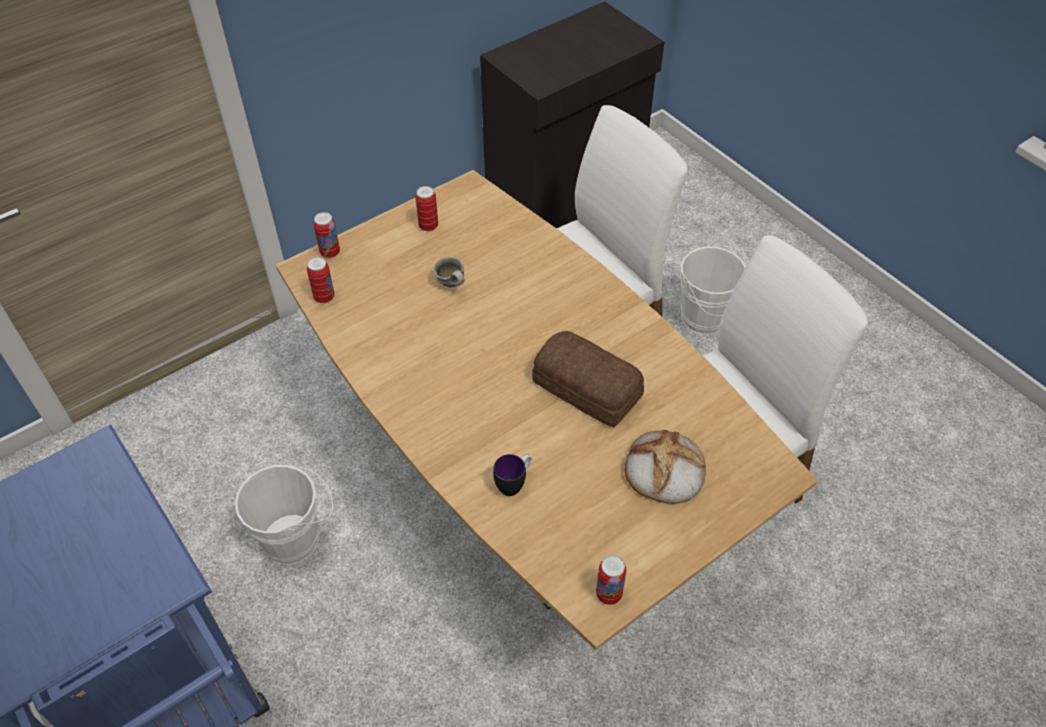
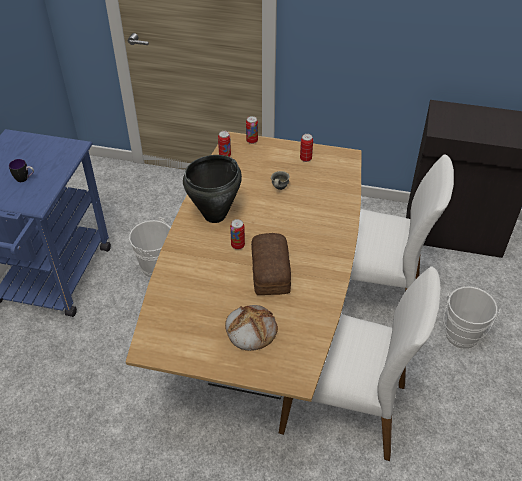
camera: 50 degrees right, 5 degrees down
mug [493,454,532,496] -> mug moved to [9,159,34,182]
can [596,555,627,605] -> can moved to [230,219,245,249]
none -> black cooking pot [183,155,242,223]

